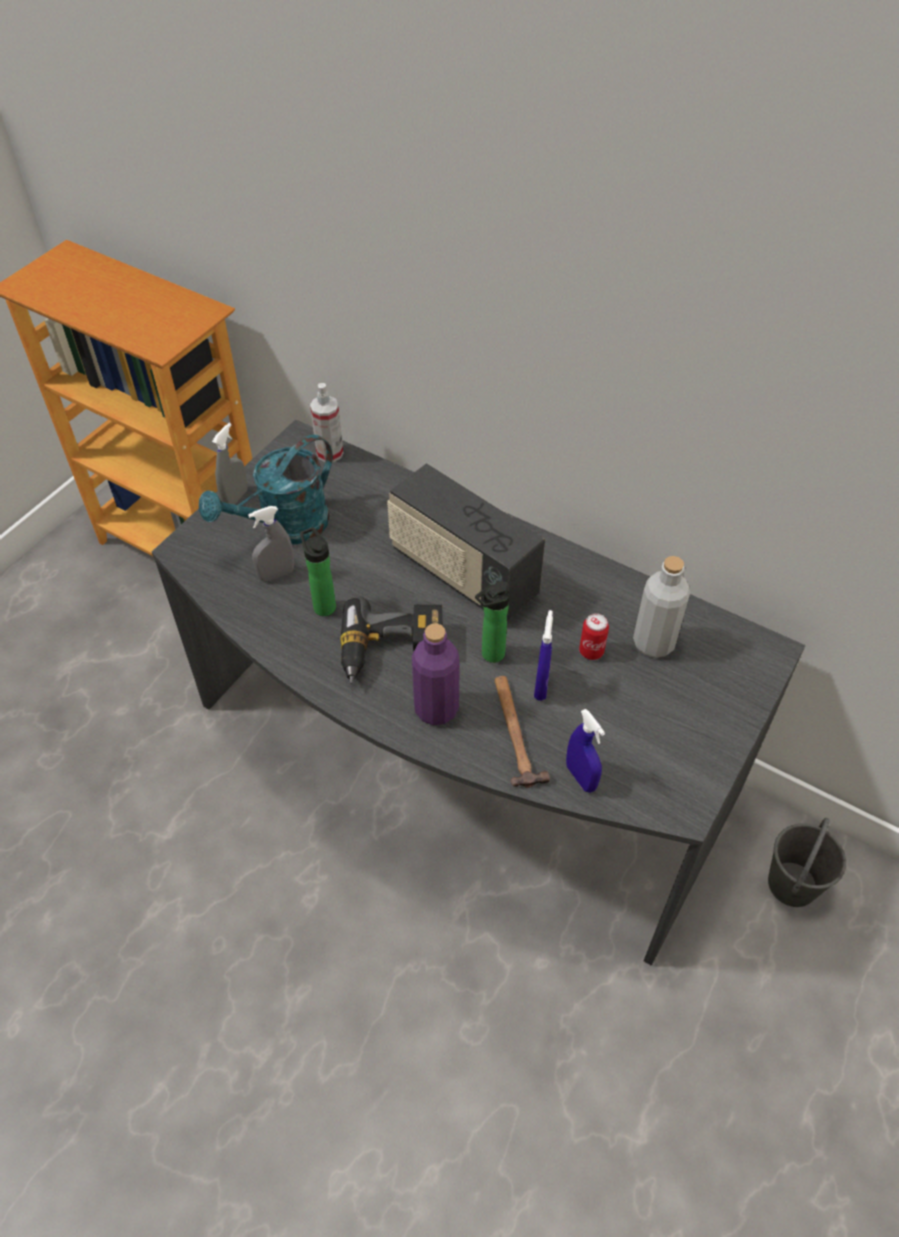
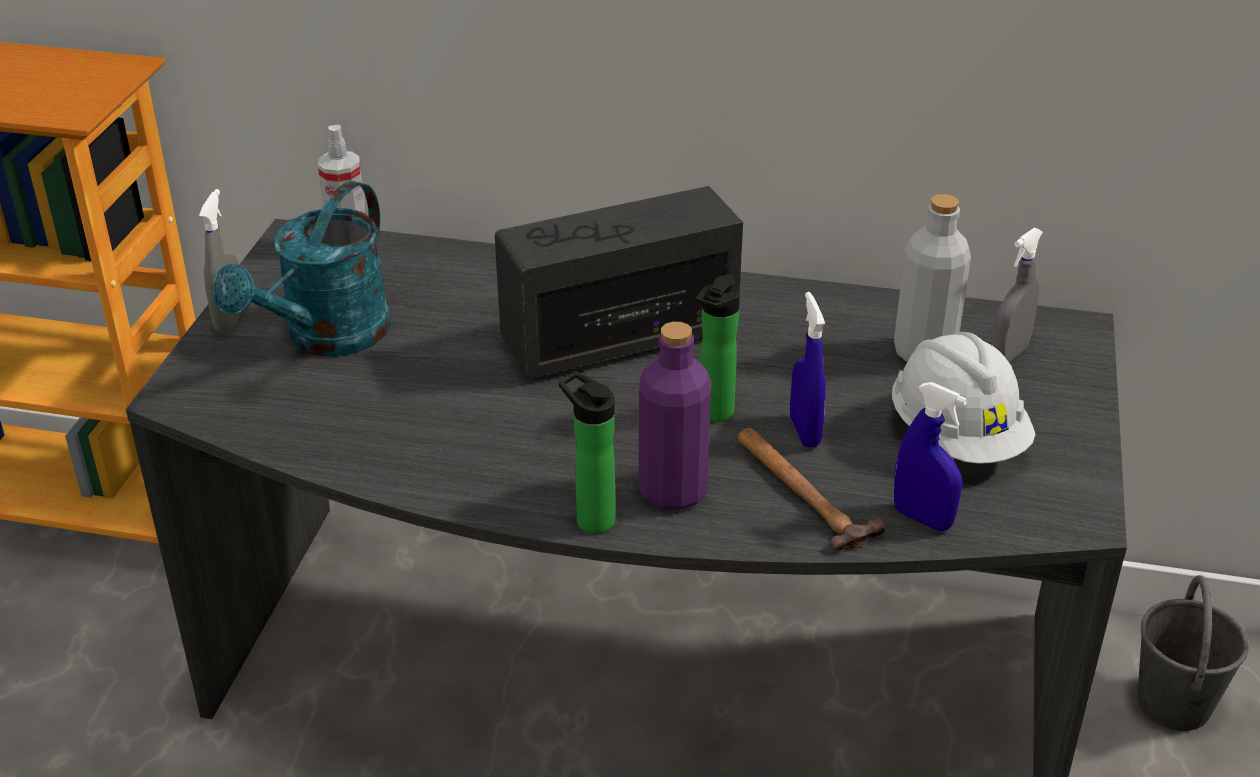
camera: 20 degrees left, 15 degrees down
grey spray bottle [248,506,294,581] -> grey spray bottle moved to [991,228,1043,362]
bottle [300,527,336,616] -> bottle moved to [559,371,615,534]
power drill [340,596,442,684] -> none
radio [387,463,545,622] -> radio turned 135 degrees clockwise [495,186,743,378]
can [579,613,609,660] -> none
none -> white hard hat [892,332,1036,464]

